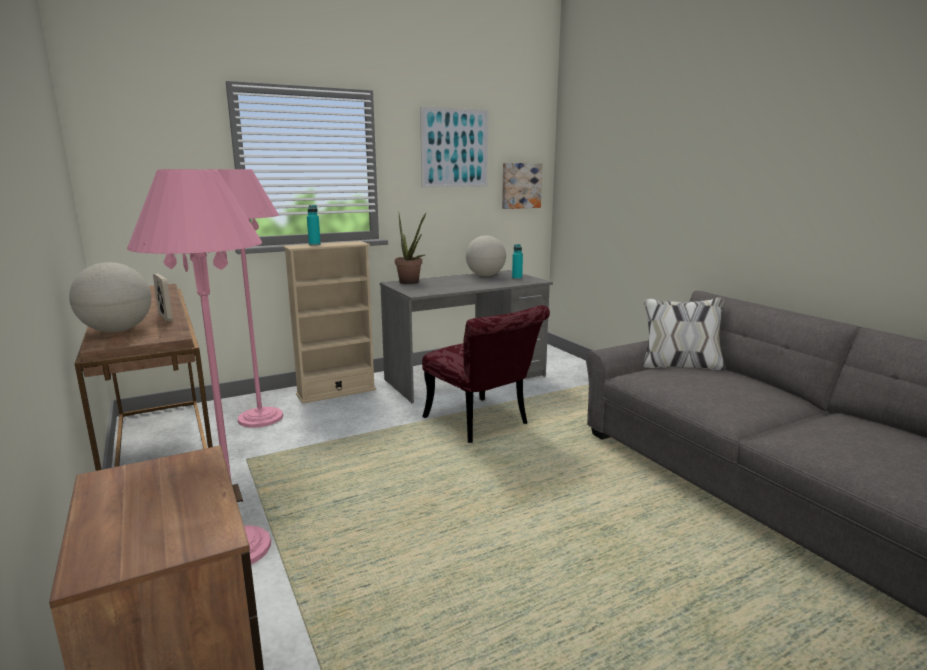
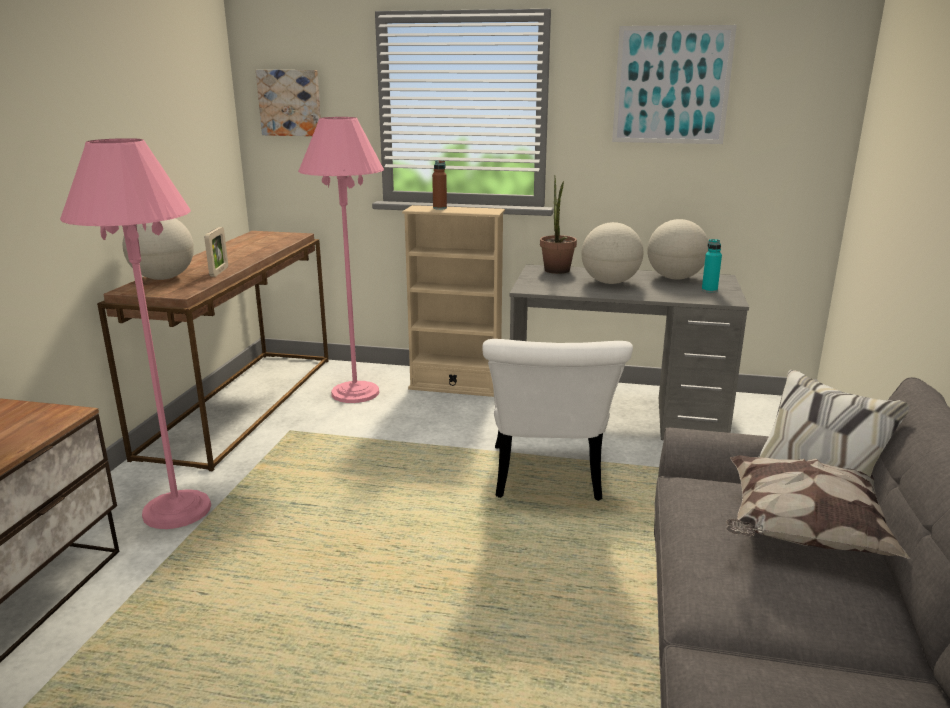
camera: 40 degrees right, 5 degrees up
turquoise bottle [307,205,321,246] -> brown bottle [432,160,447,210]
red chair [422,305,550,443] -> white chair [482,339,633,501]
picture [502,163,542,209] -> picture moved to [256,70,321,136]
none -> globe [581,222,643,284]
none -> pillow [726,455,910,559]

